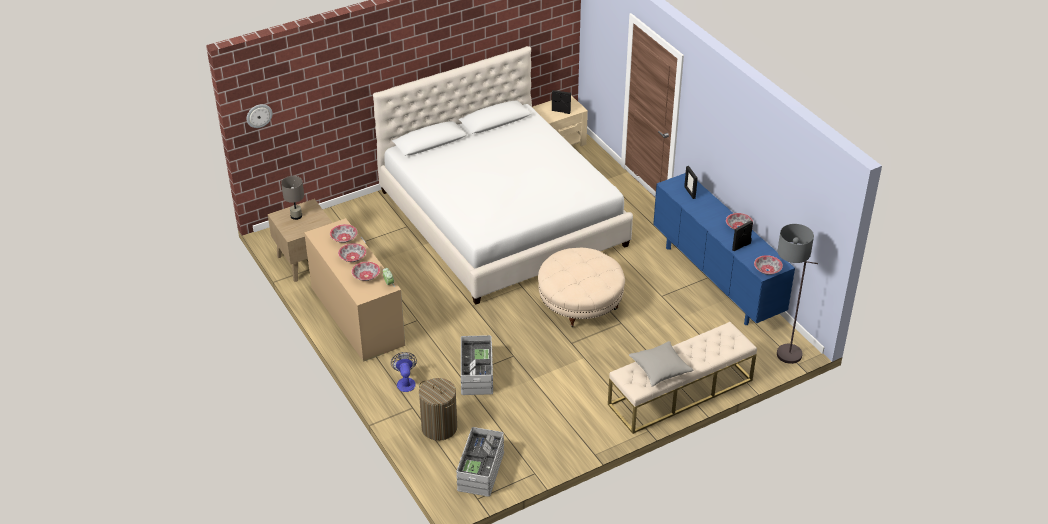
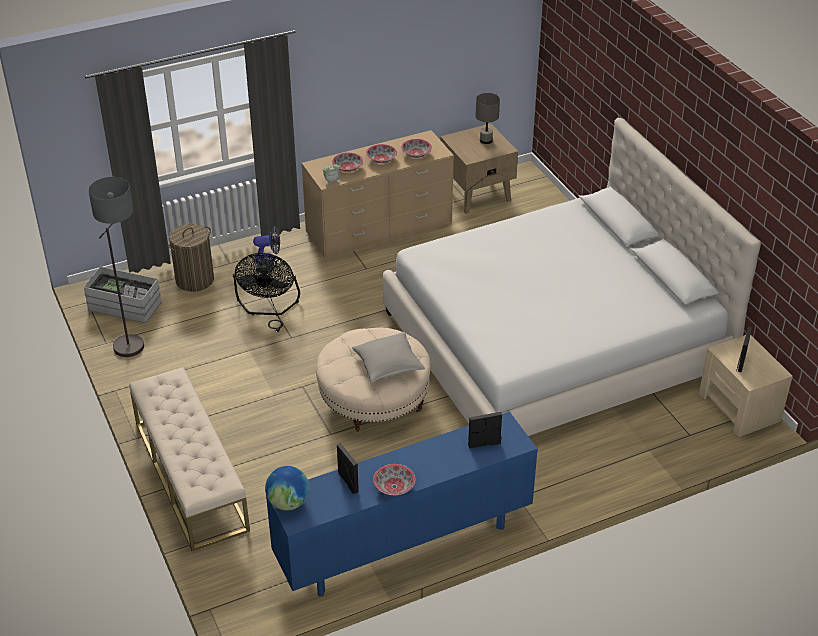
camera: 95 degrees right, 0 degrees up
wall clock [247,104,273,128] -> none
grey storage box [461,335,493,395] -> black fan [233,253,300,332]
grey pillow [629,341,694,387] -> grey pillow moved to [352,332,425,383]
bowl [754,255,783,275] -> globe [265,466,310,510]
grey floor lamp [777,224,818,364] -> grey floor lamp moved to [89,177,144,357]

